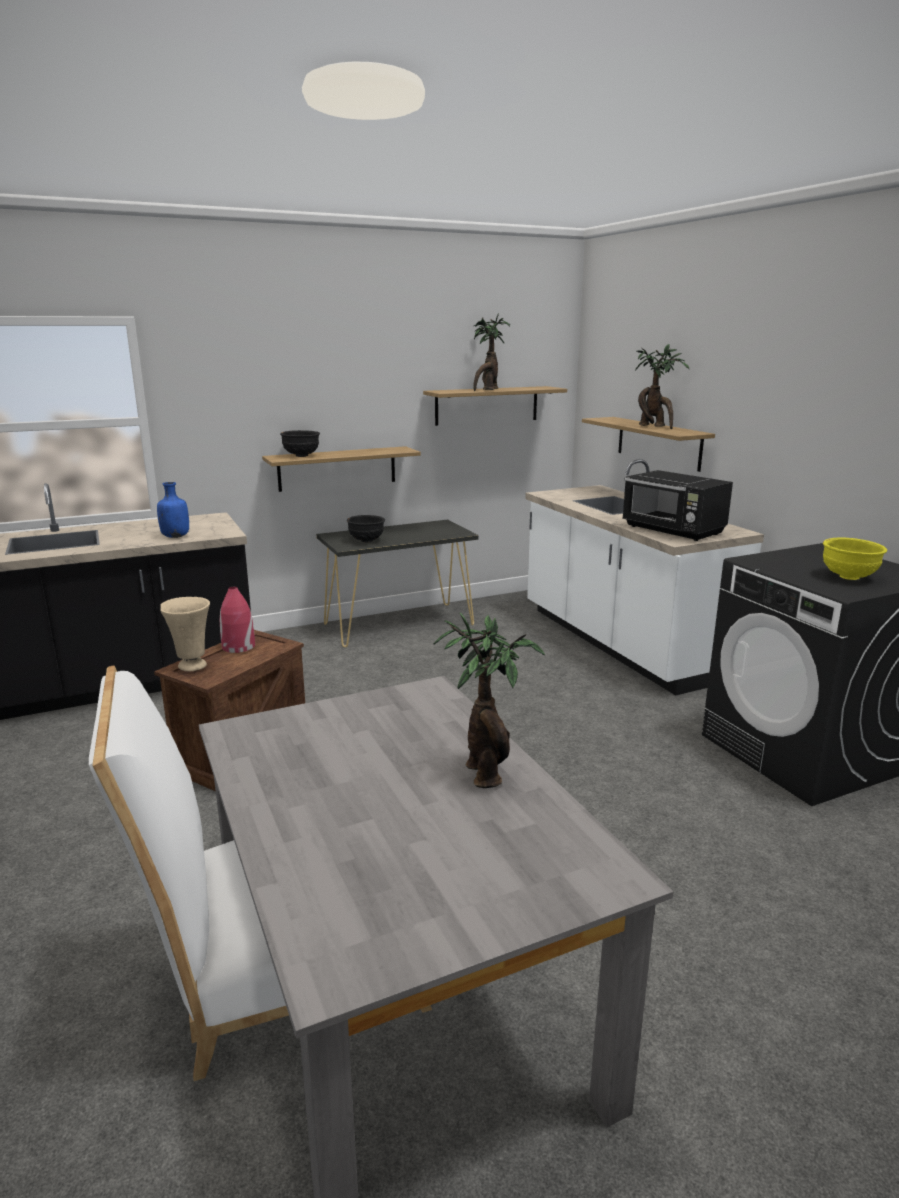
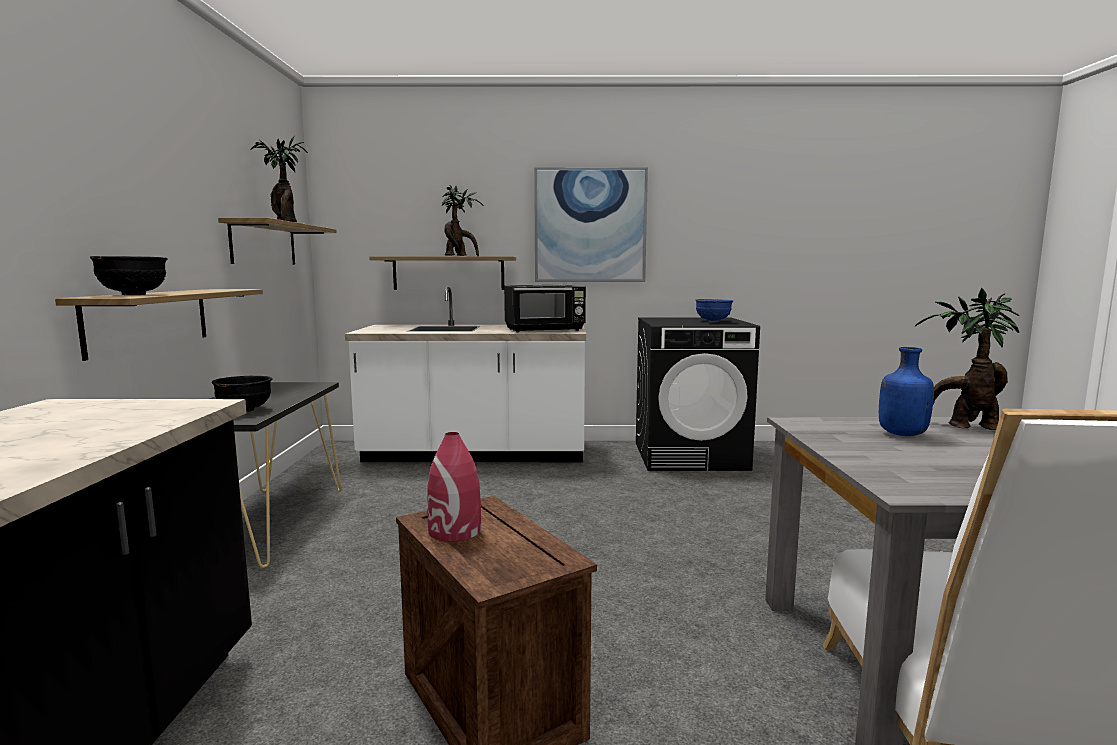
camera: 65 degrees left, 10 degrees down
blue bottle [157,482,189,538] -> blue bottle moved to [879,347,934,436]
beige vase [160,597,210,672] -> none
yellow bowl [823,537,887,580] -> blue bowl [695,299,733,322]
none -> picture [534,167,648,282]

